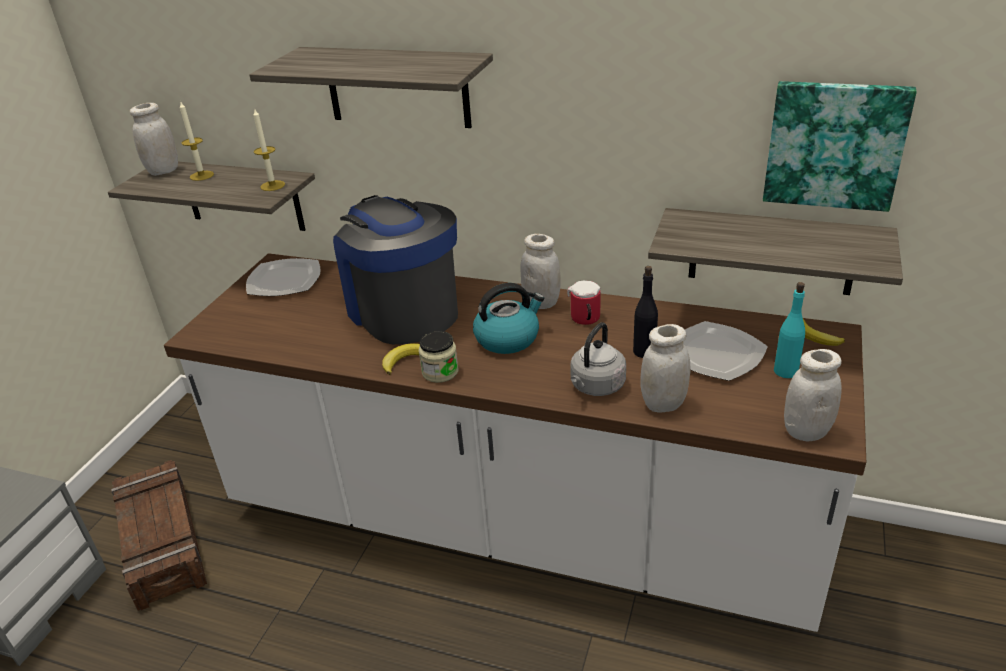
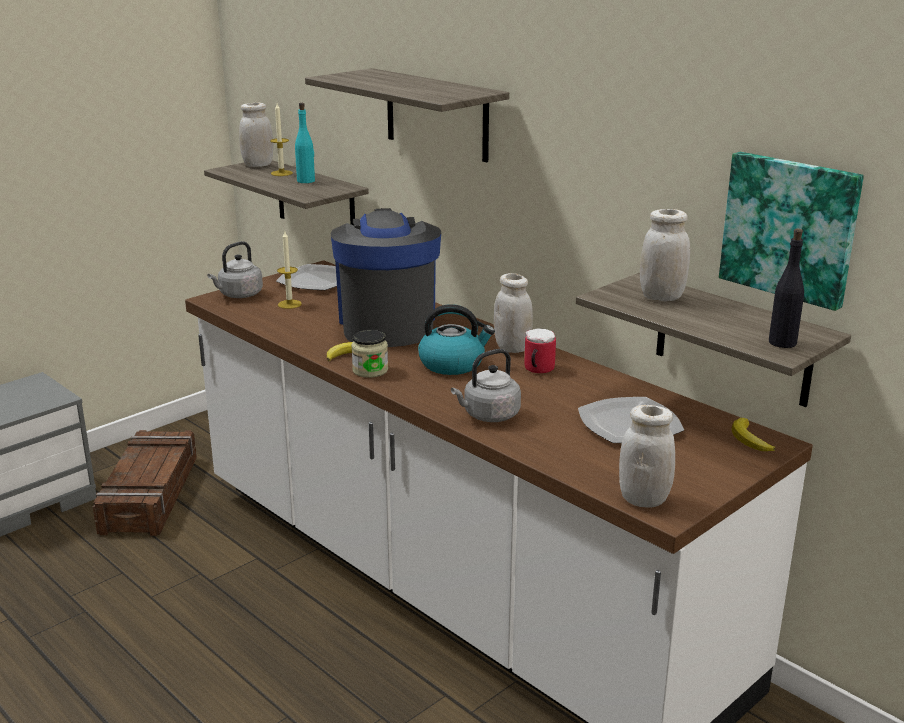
camera: 25 degrees right, 10 degrees down
candle [253,109,285,191] -> candle moved to [277,232,302,309]
black bottle [633,266,658,358] -> black bottle moved to [769,229,804,348]
white jar [640,324,690,413] -> white jar moved to [640,209,690,301]
turquoise bottle [774,282,805,378] -> turquoise bottle moved to [295,103,315,183]
none -> grey kettle [207,241,263,298]

